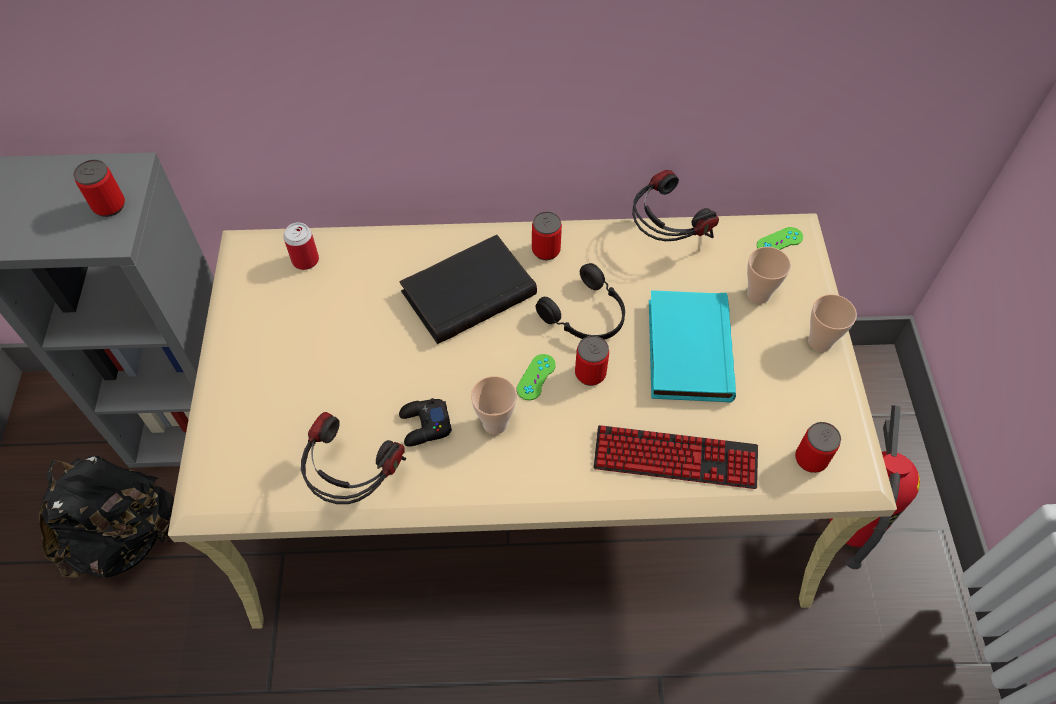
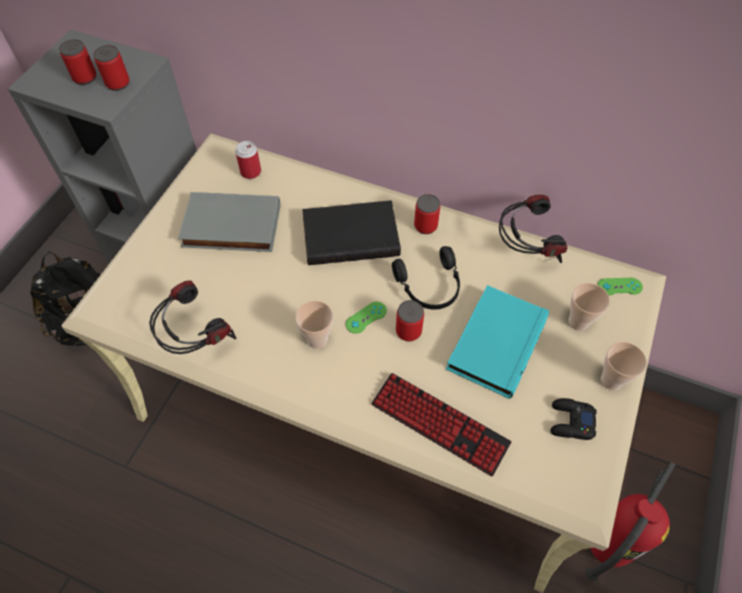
camera: 25 degrees right, 0 degrees up
black game controller [399,398,452,447] -> black game controller moved to [550,398,597,440]
can [795,422,841,473] -> can moved to [59,39,96,85]
none -> grey book [178,192,280,252]

